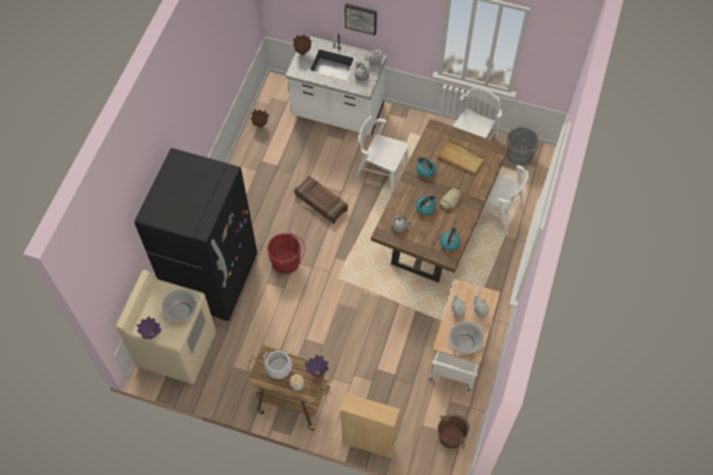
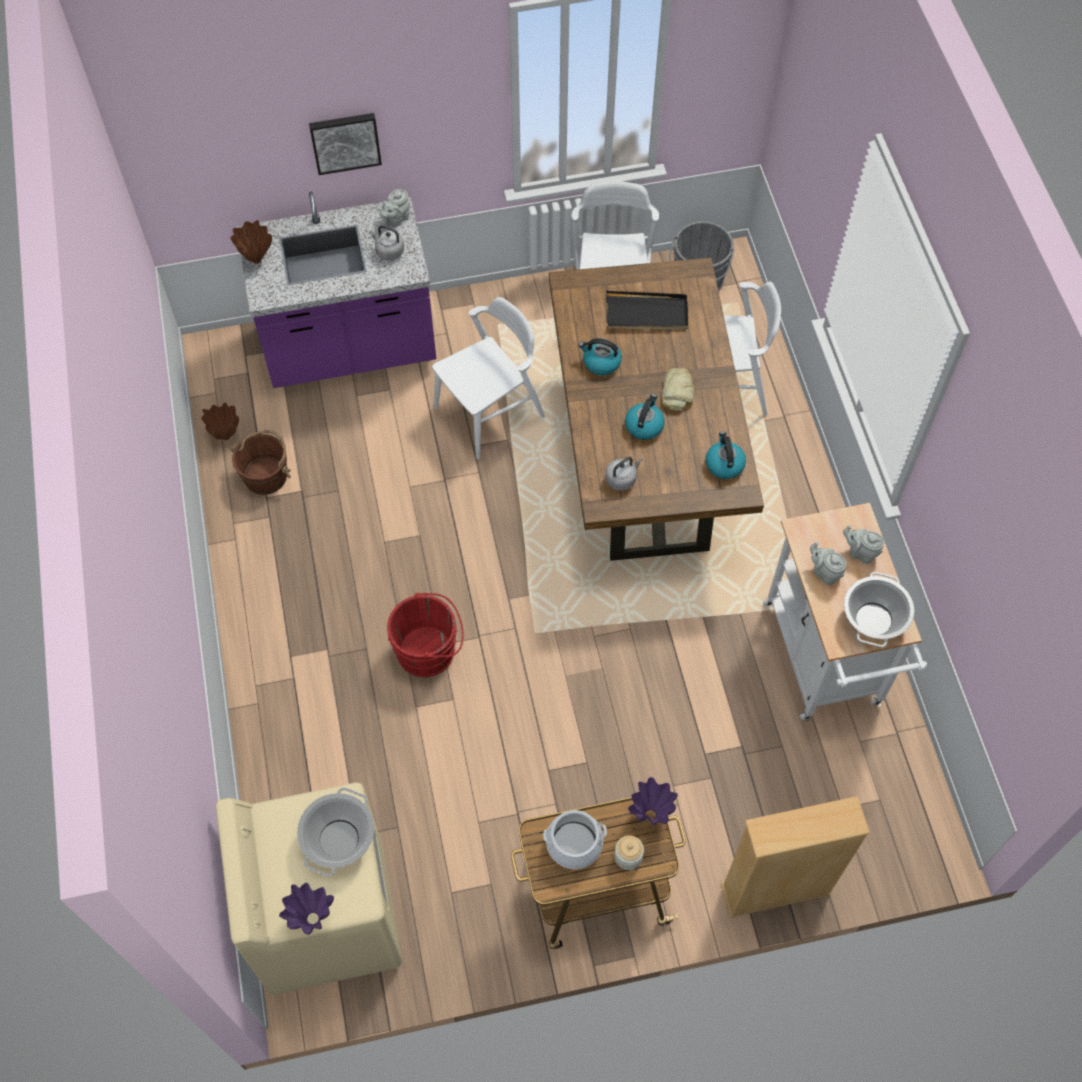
camera: 30 degrees left, 0 degrees up
black fridge [134,148,257,321] -> none
white counter [286,34,387,135] -> purple counter [237,192,436,388]
crate [295,176,348,224] -> none
white chair [354,116,409,194] -> white chair turned 150 degrees clockwise [432,297,545,459]
beige tray [438,139,485,174] -> black tray [606,290,688,330]
brown bucket [438,414,470,449] -> brown bucket moved to [230,430,291,495]

